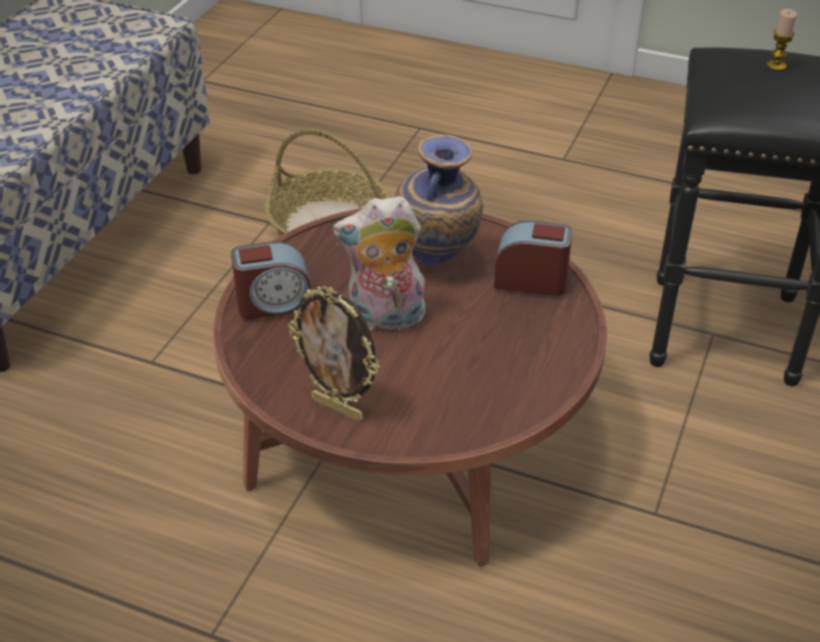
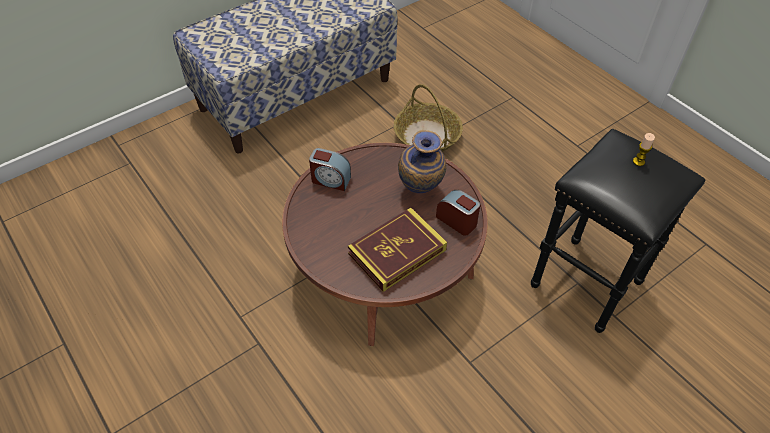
camera: 30 degrees right, 10 degrees up
picture frame [288,286,380,422] -> none
plush toy [333,196,429,331] -> none
none -> book [348,208,447,292]

